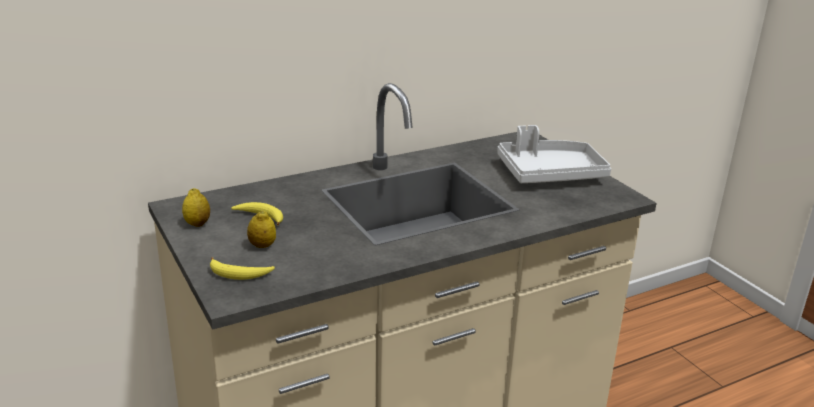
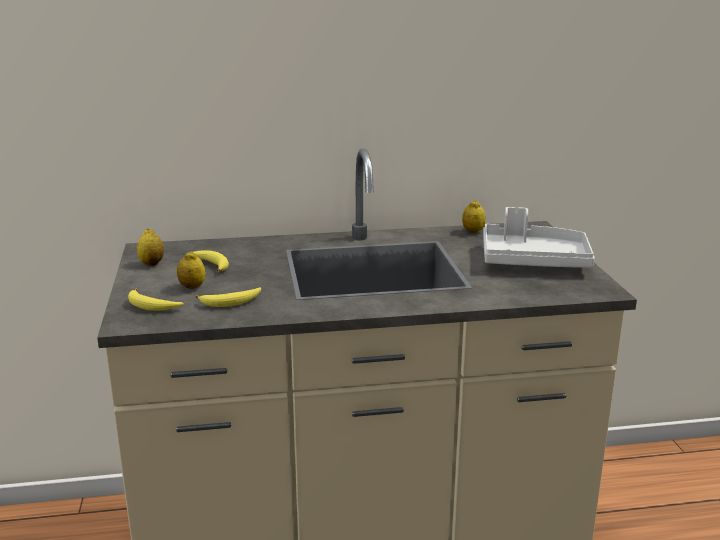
camera: 20 degrees right, 5 degrees down
none -> banana [196,287,261,307]
none -> lemon [462,200,486,233]

